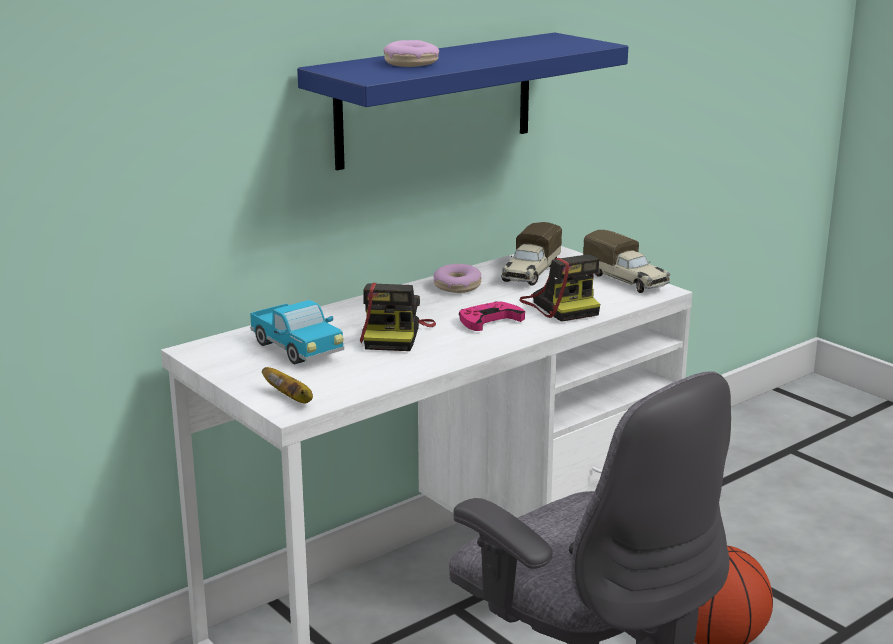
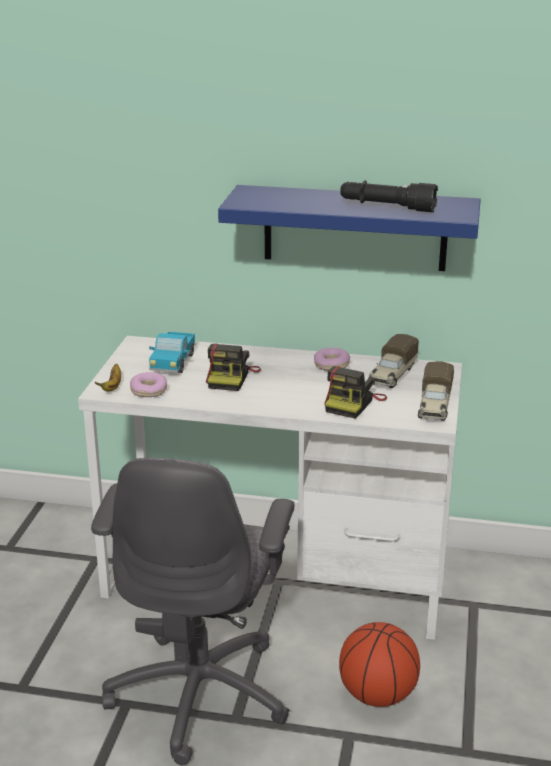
camera: 50 degrees right, 5 degrees up
camera [360,283,436,351] -> camera turned 45 degrees counterclockwise [206,343,261,391]
donut [383,40,439,67] -> donut moved to [130,372,167,397]
pink game controller [459,301,525,331] -> none
toy truck [501,222,562,286] -> toy truck turned 45 degrees counterclockwise [369,334,419,388]
none -> black flashlight [340,180,438,212]

